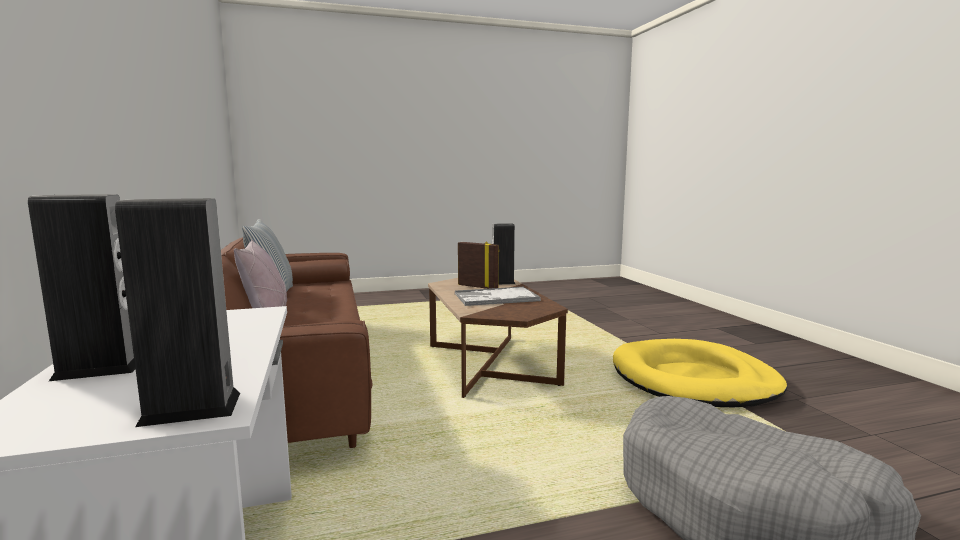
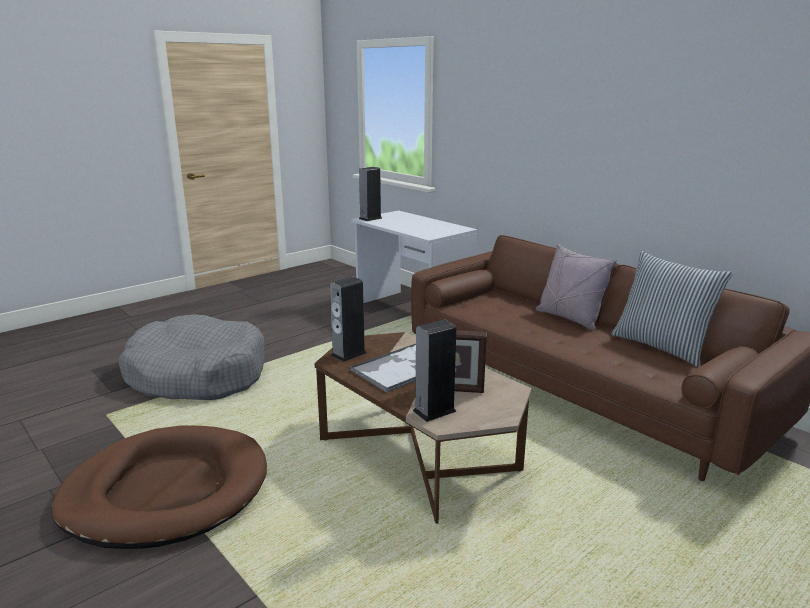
camera: 155 degrees right, 10 degrees up
speaker [28,194,135,381] -> speaker moved to [330,277,367,362]
yellow dog bed [613,339,787,407] -> brown dog bed [51,425,267,549]

